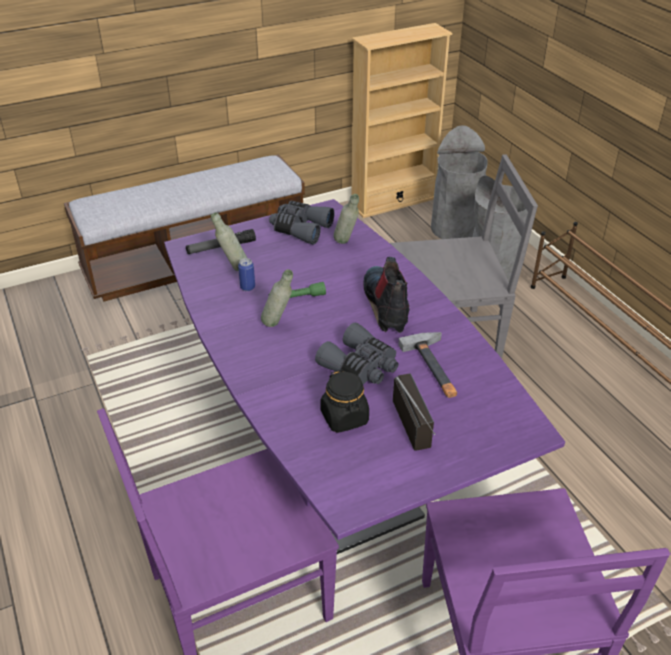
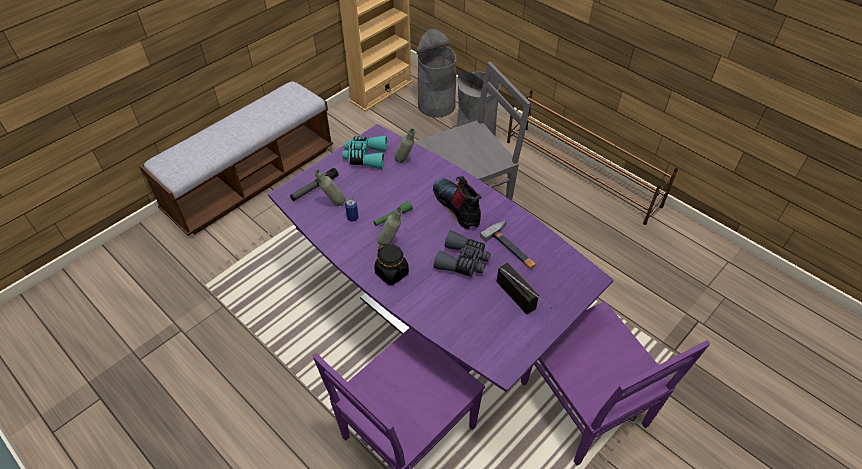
camera: 20 degrees left, 10 degrees up
grey binoculars [269,201,334,245] -> turquoise binoculars [342,136,387,169]
black jar [320,370,369,433] -> black jar moved to [374,244,409,285]

